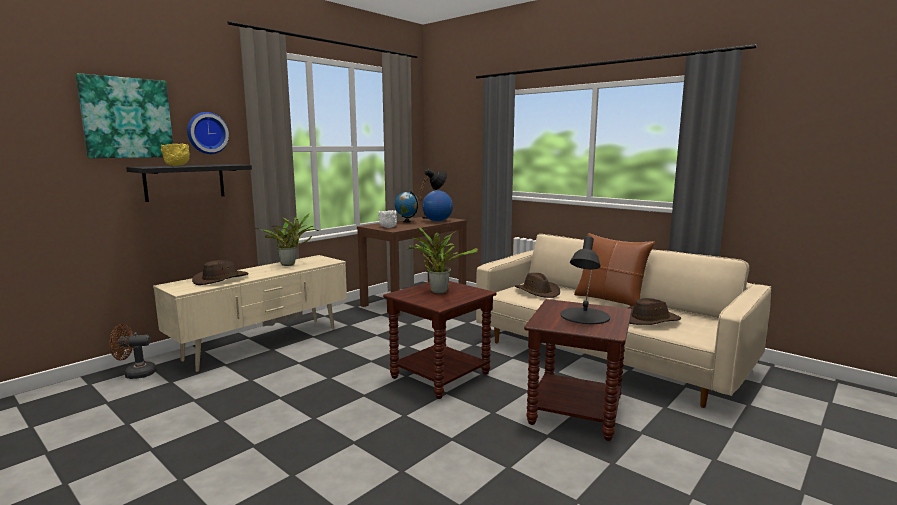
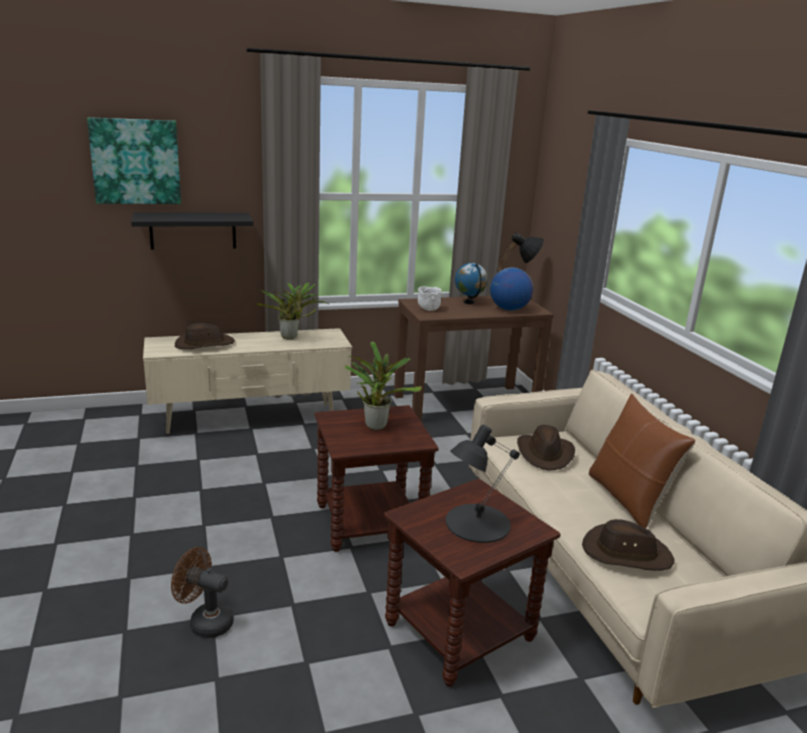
camera: 30 degrees right, 10 degrees up
brown fan [109,324,157,379] -> brown fan moved to [171,547,234,638]
yellow bowl [161,144,190,166] -> none
wall clock [187,112,229,154] -> none

